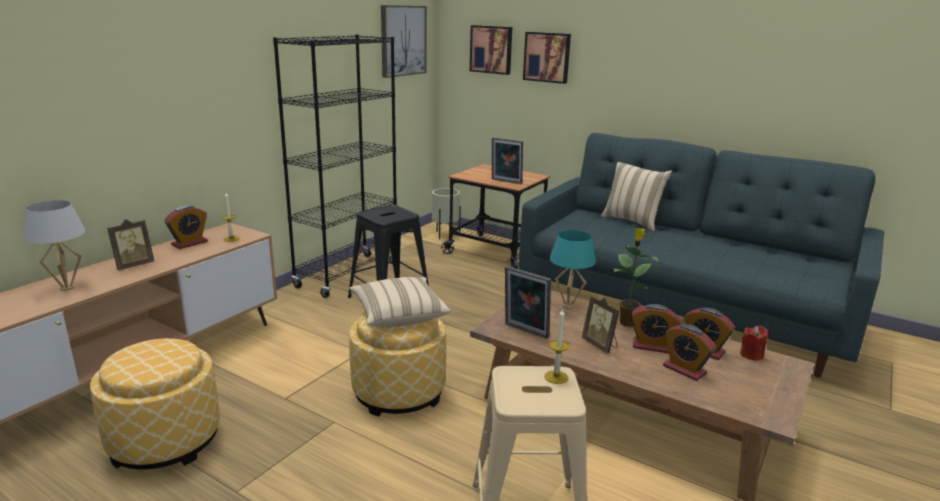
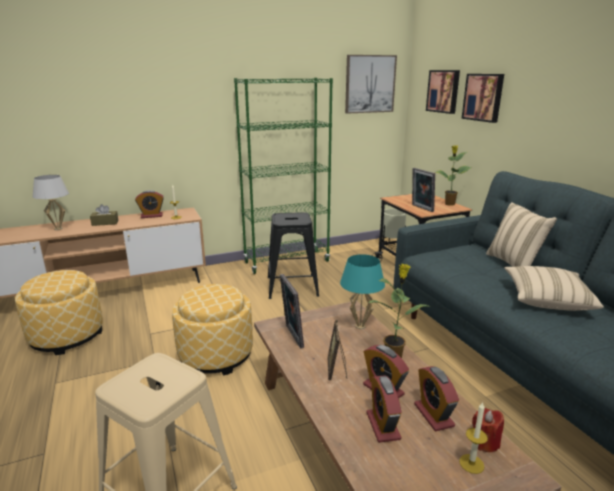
camera: 35 degrees right, 0 degrees up
picture frame [107,219,154,270] -> brown tissue box [90,204,119,226]
black bookcase [273,34,397,298] -> green bookcase [234,78,333,274]
beige pillow [349,277,451,327] -> beige pillow moved to [504,266,604,311]
candle [544,308,569,384] -> candle moved to [459,402,488,474]
none -> potted plant [435,146,472,206]

